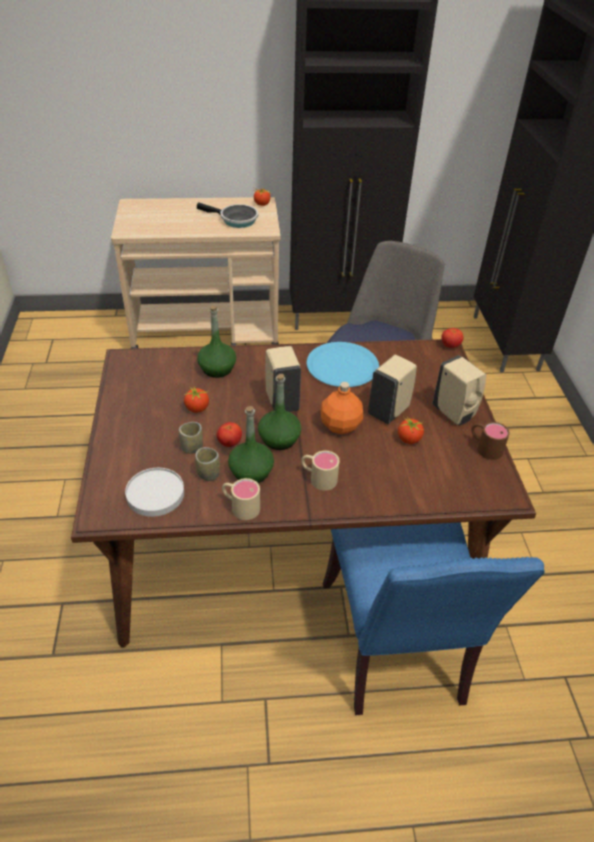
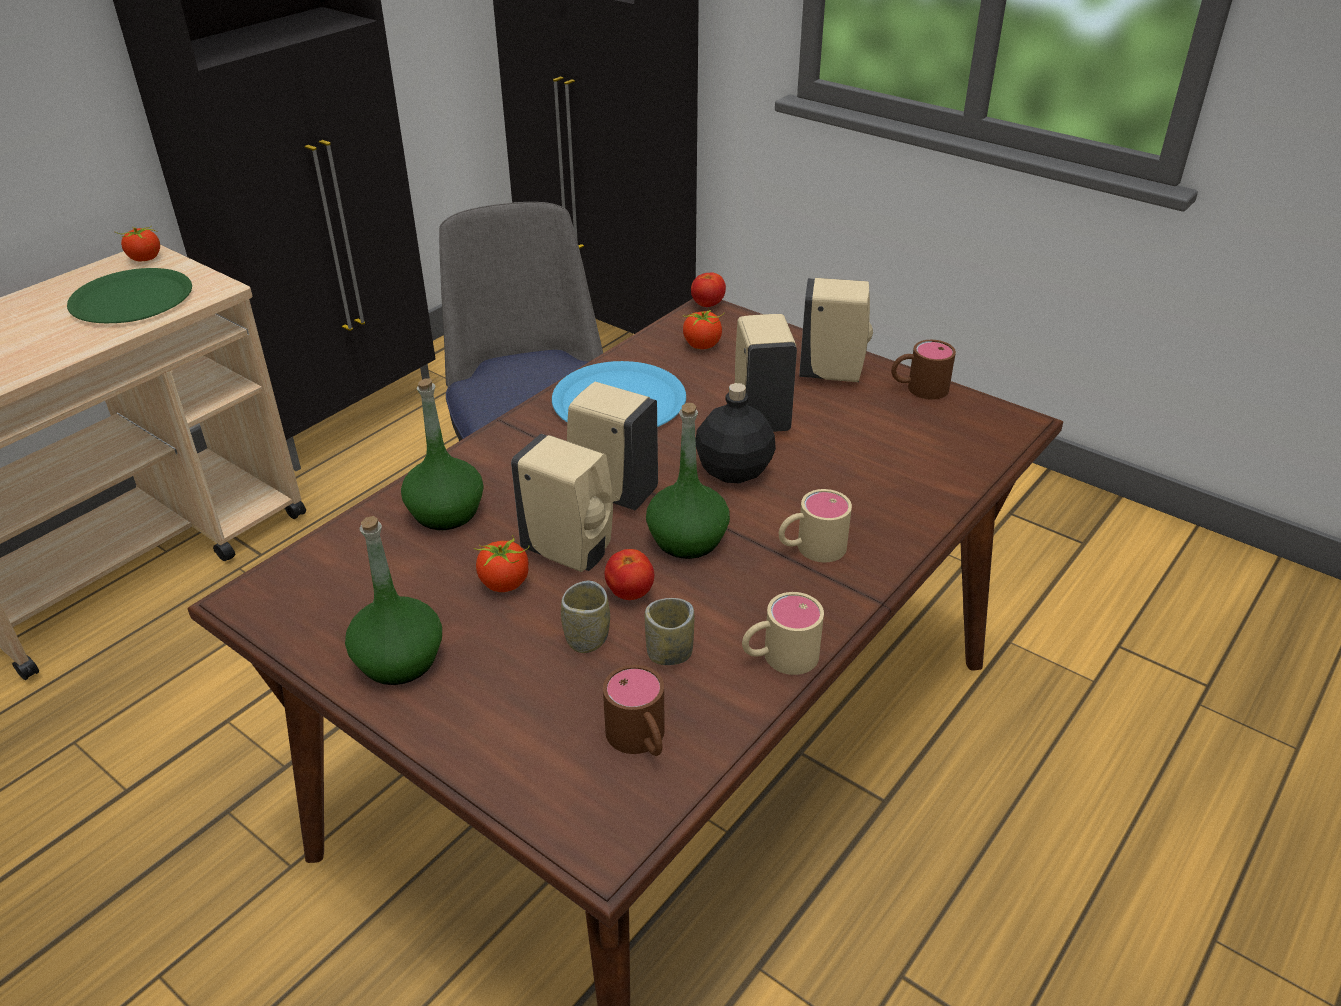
camera: 45 degrees left, 5 degrees down
white plate [125,468,184,517] -> brown mug [603,665,665,756]
frying pan [197,203,258,228] -> green plate [67,268,192,323]
green bottle [228,406,274,483] -> green bottle moved to [345,516,442,685]
orange bottle [321,382,363,434] -> black bottle [696,383,776,483]
blue chair [323,522,545,715] -> none
tomato [398,417,424,444] -> tomato moved to [682,308,725,349]
none -> beige soap dispenser [511,434,613,572]

